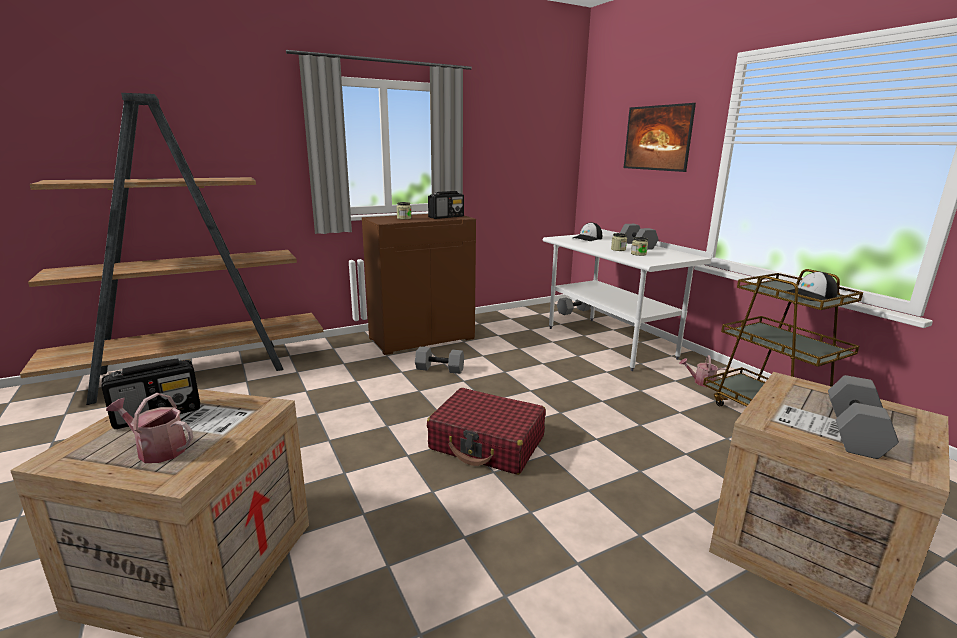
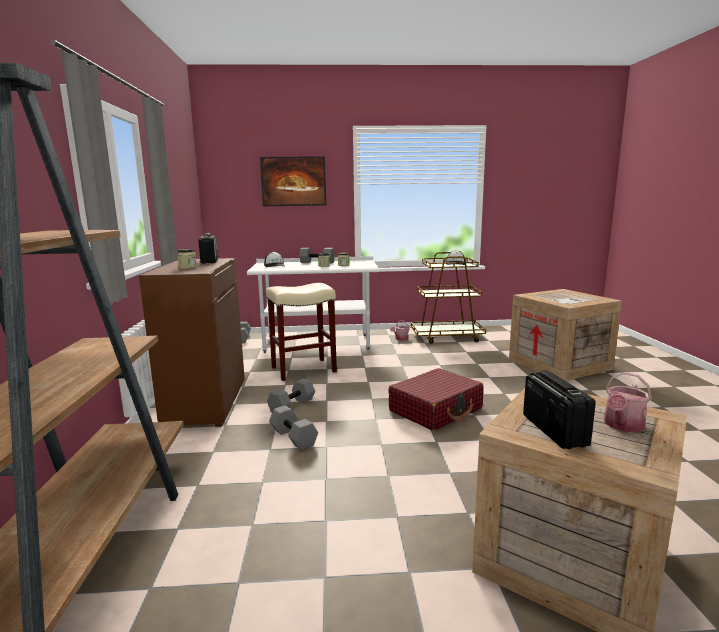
camera: 65 degrees left, 5 degrees down
grey dumbbell [828,375,899,459] -> grey dumbbell moved to [269,405,318,451]
none -> beige stool [266,283,337,381]

